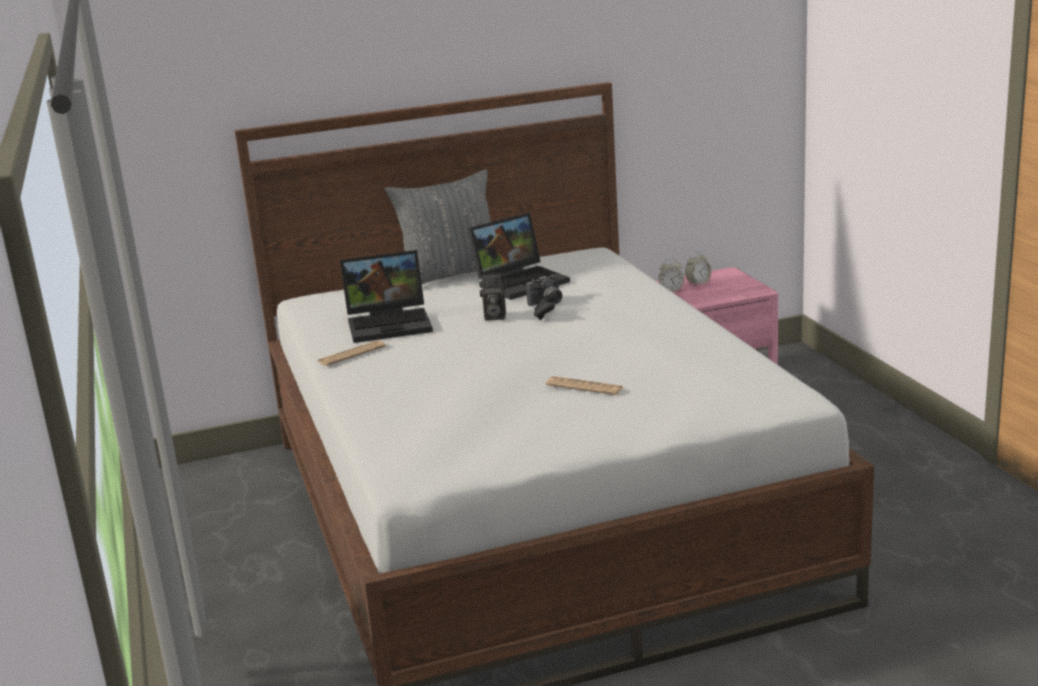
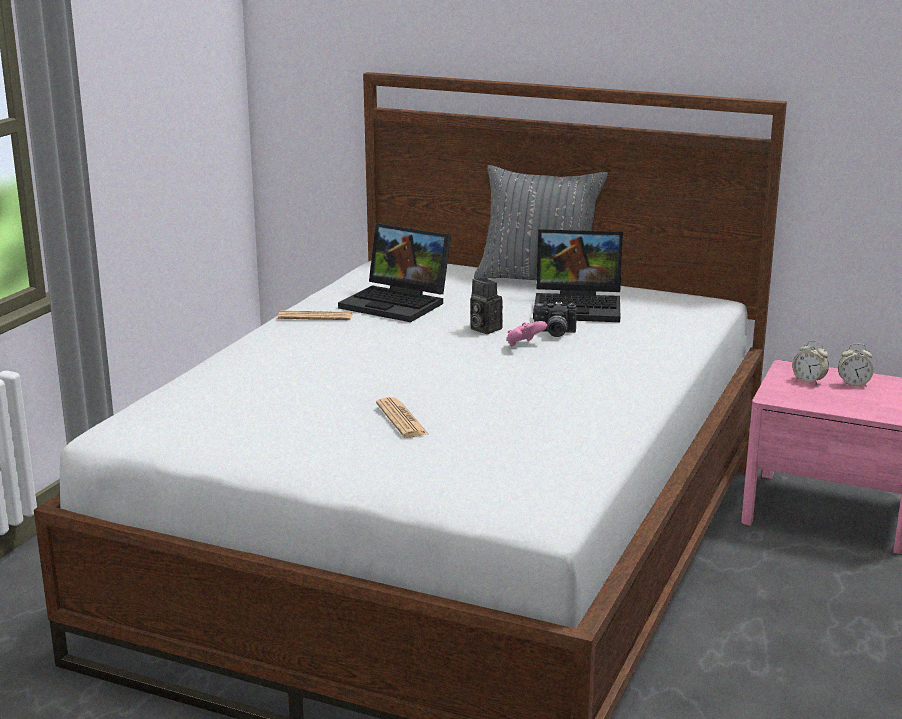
camera: 40 degrees right, 0 degrees up
black game controller [534,292,558,320] -> pink game controller [506,321,547,346]

